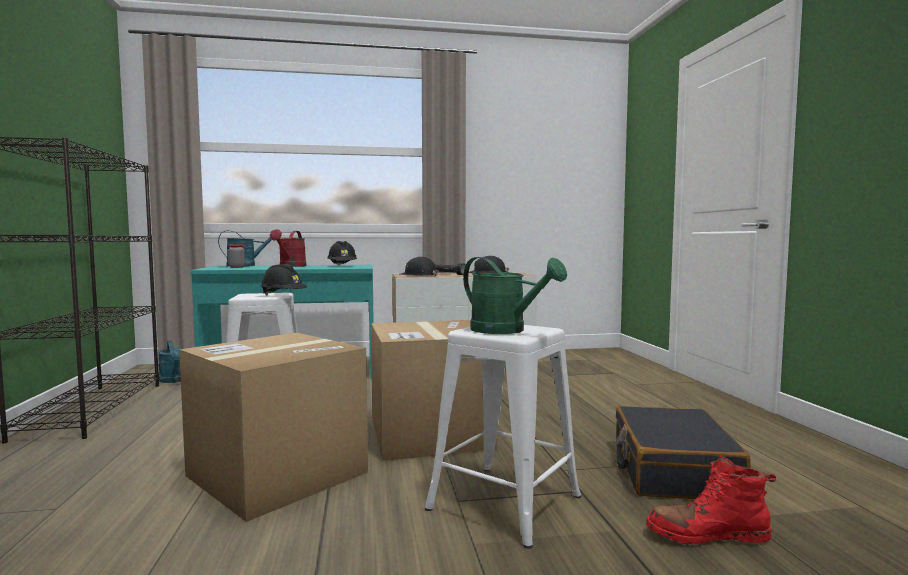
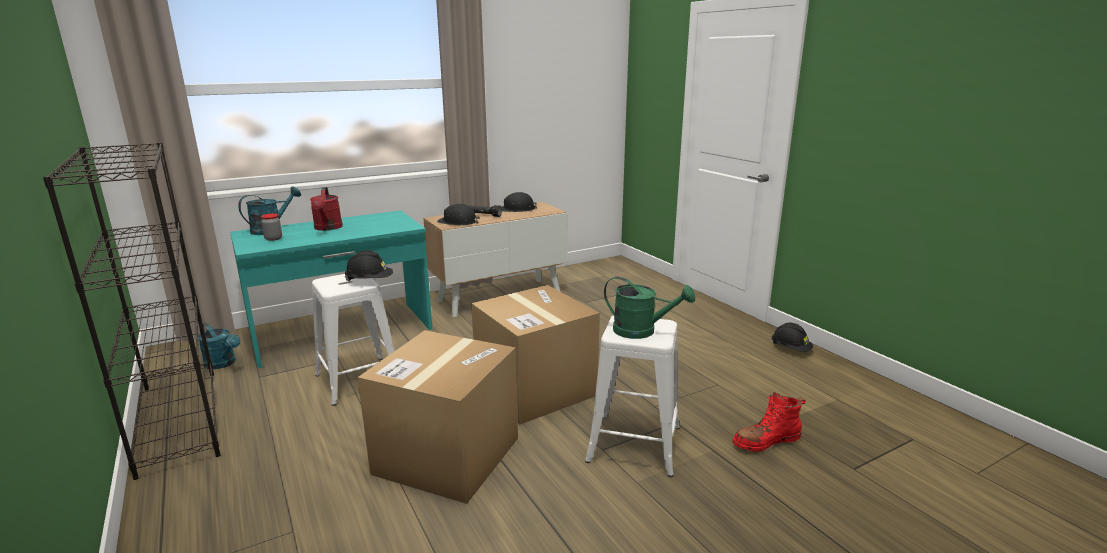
camera: 20 degrees left, 15 degrees up
black hard hat [327,241,357,266] -> black hard hat moved to [771,323,813,351]
black suitcase [616,406,751,499] -> none

